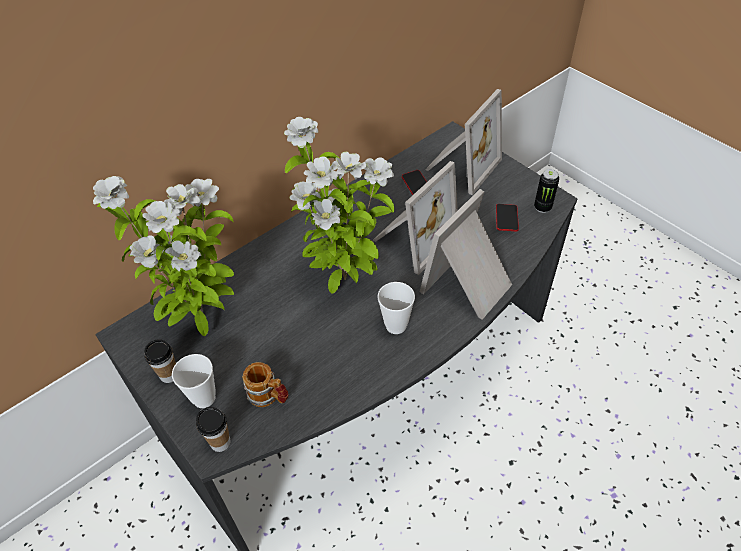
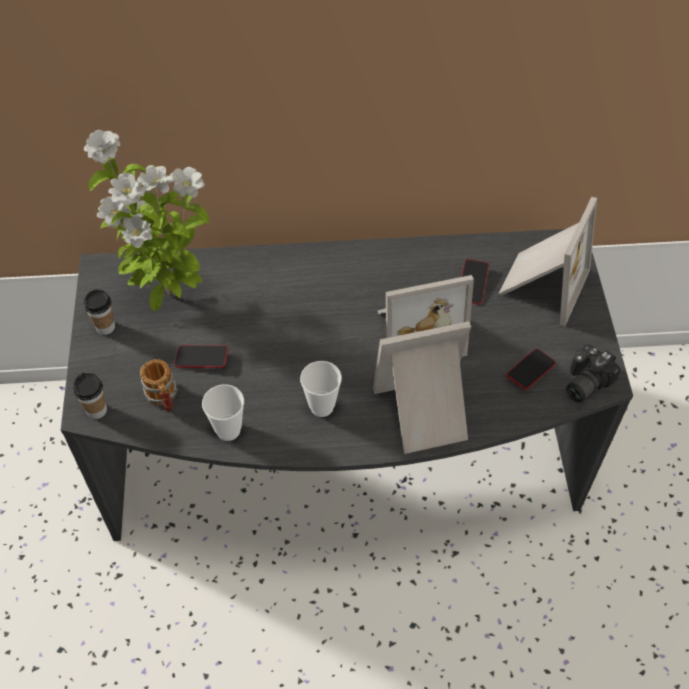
camera: 35 degrees right, 5 degrees up
cup [172,354,216,408] -> cup moved to [202,384,244,441]
potted plant [284,117,394,293] -> none
picture frame [425,89,502,195] -> picture frame turned 45 degrees counterclockwise [498,197,597,326]
can [534,169,559,213] -> camera [566,344,621,402]
none -> phone [174,345,229,368]

